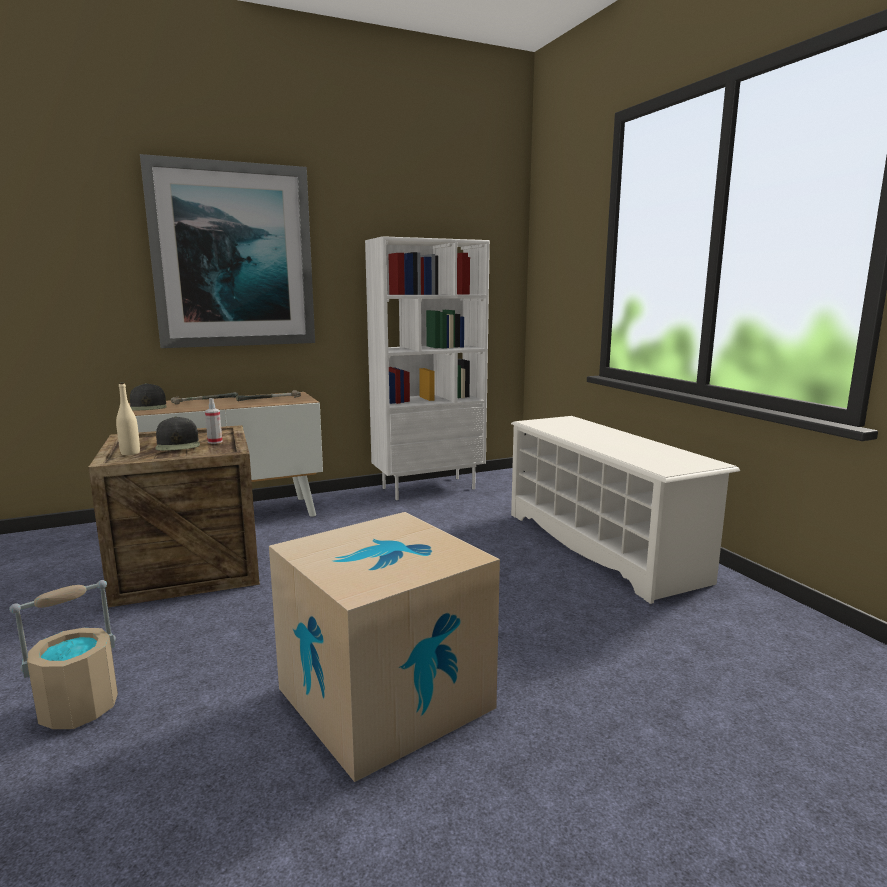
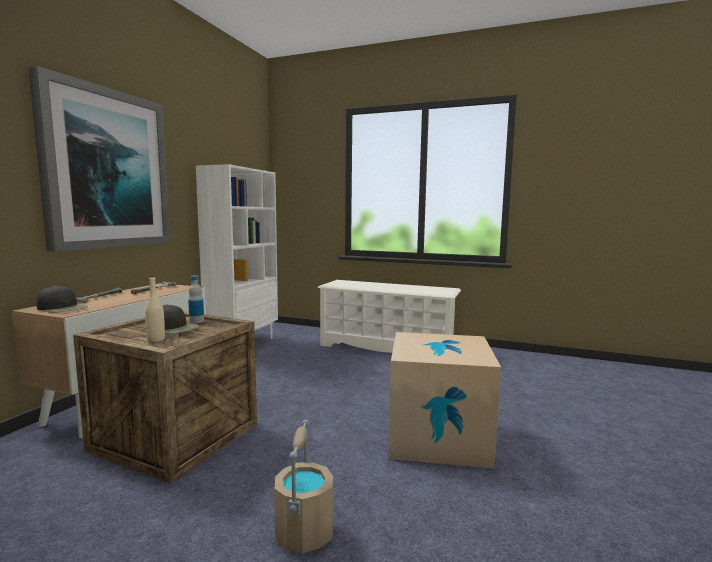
camera: 45 degrees left, 5 degrees down
spray bottle [205,398,223,444] -> bottle [188,275,204,323]

